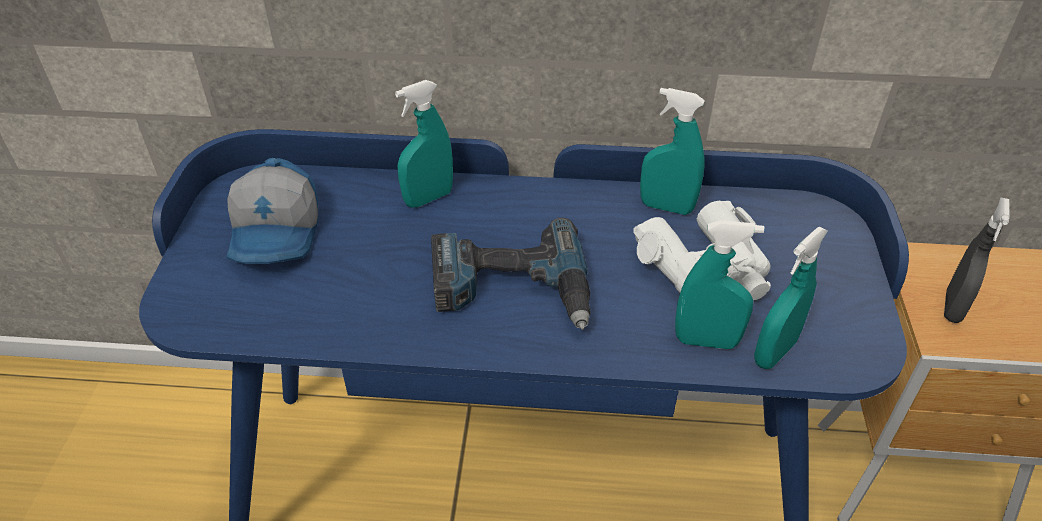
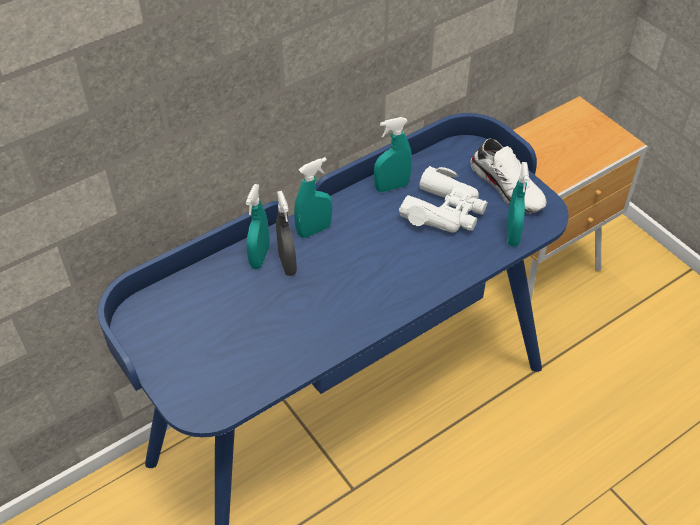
camera: 40 degrees left, 5 degrees up
cap [226,158,318,264] -> none
power drill [431,218,591,330] -> none
turquoise spray bottle [675,220,764,349] -> turquoise spray bottle moved to [294,157,332,238]
grey spray bottle [944,198,1010,323] -> grey spray bottle moved to [276,191,297,276]
none -> white shoe [470,139,547,213]

